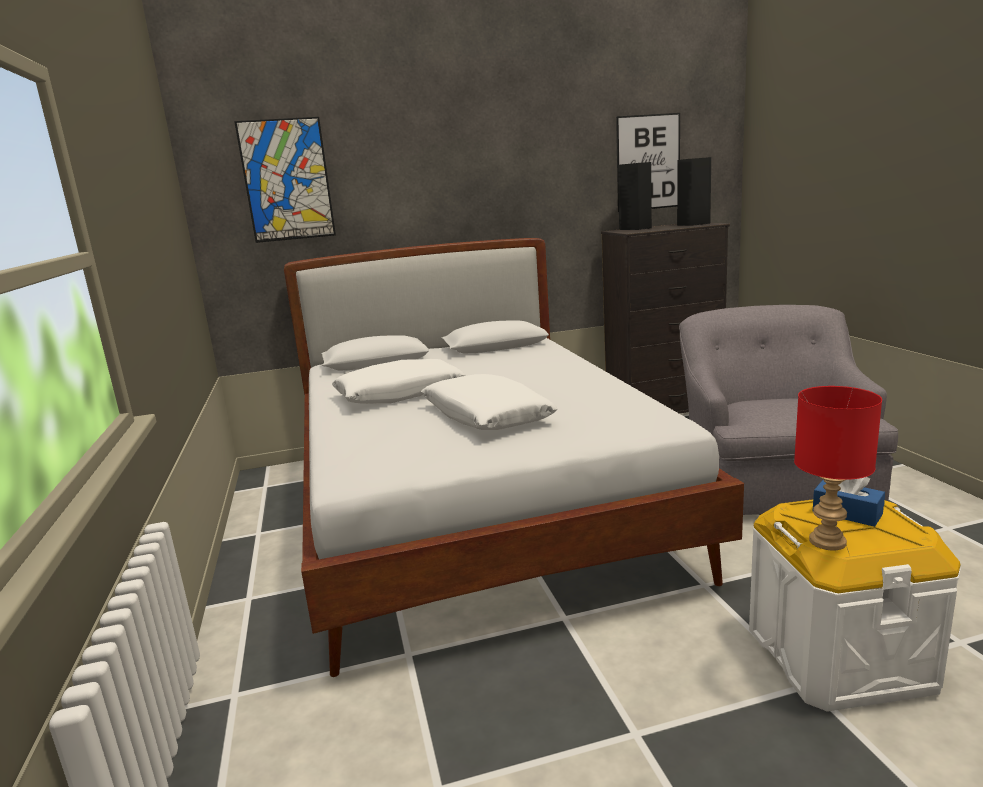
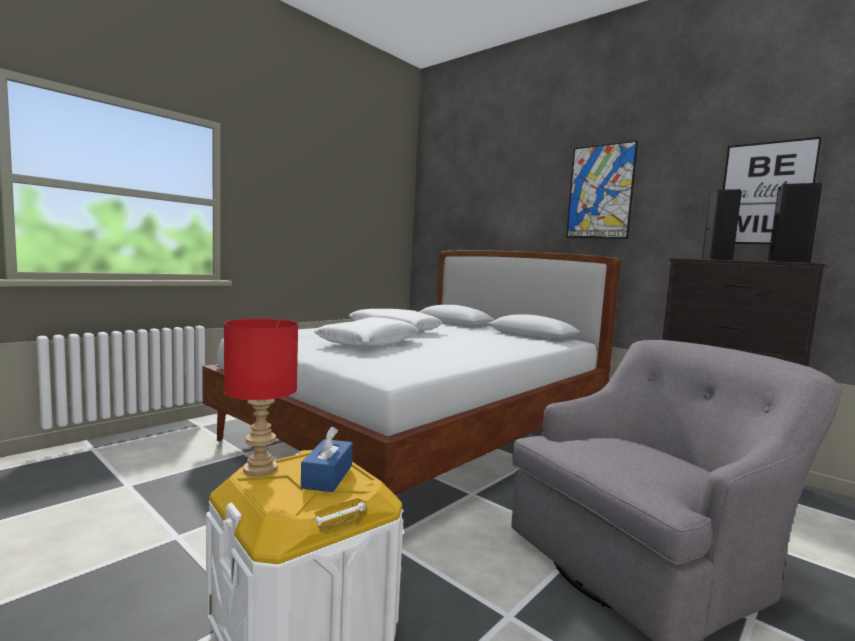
camera: 55 degrees right, 10 degrees down
picture [234,117,336,243] -> picture moved to [566,140,638,239]

